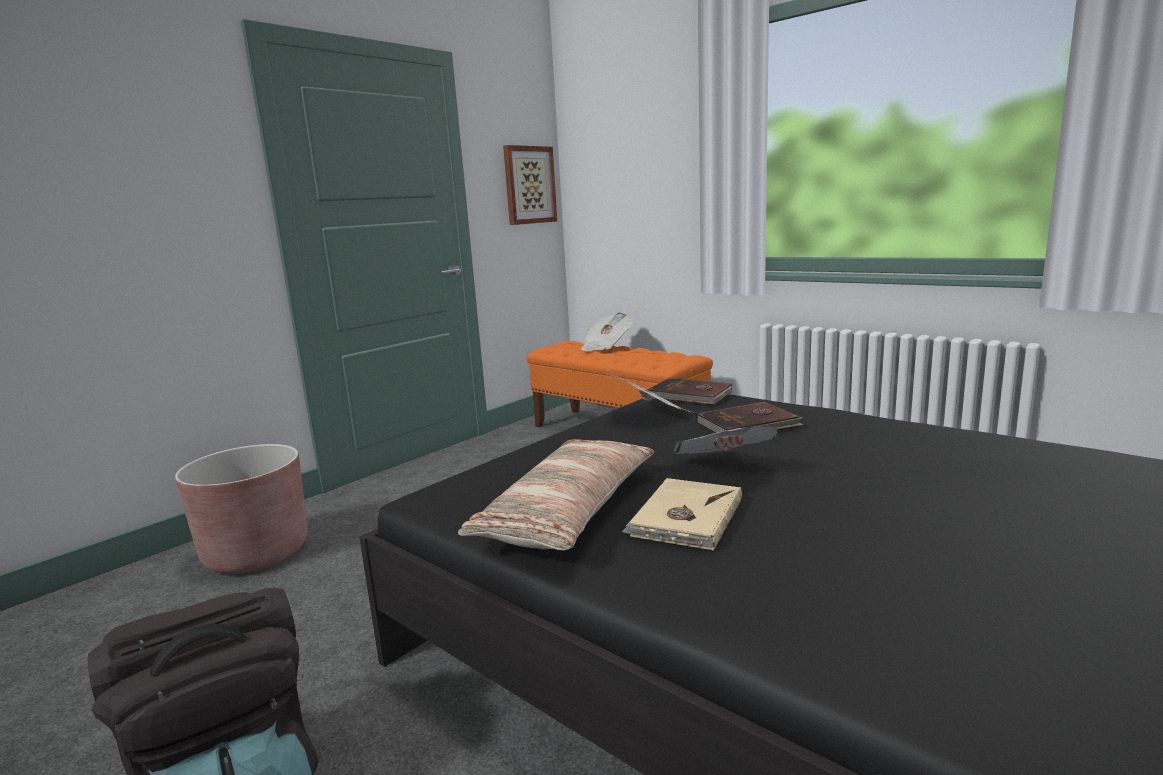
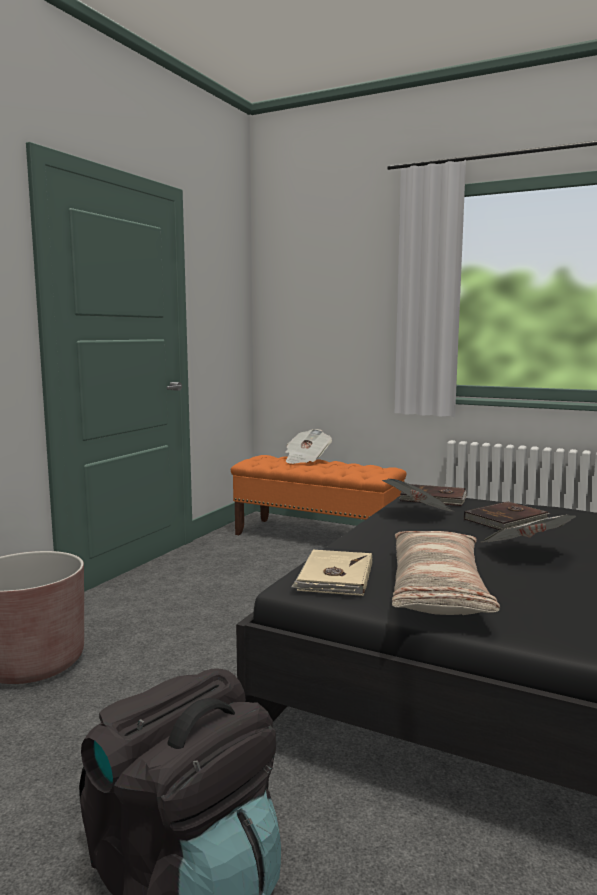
camera: 15 degrees left, 5 degrees down
picture [503,145,557,225] -> none
beige book [622,478,742,551] -> beige book moved to [291,550,372,596]

